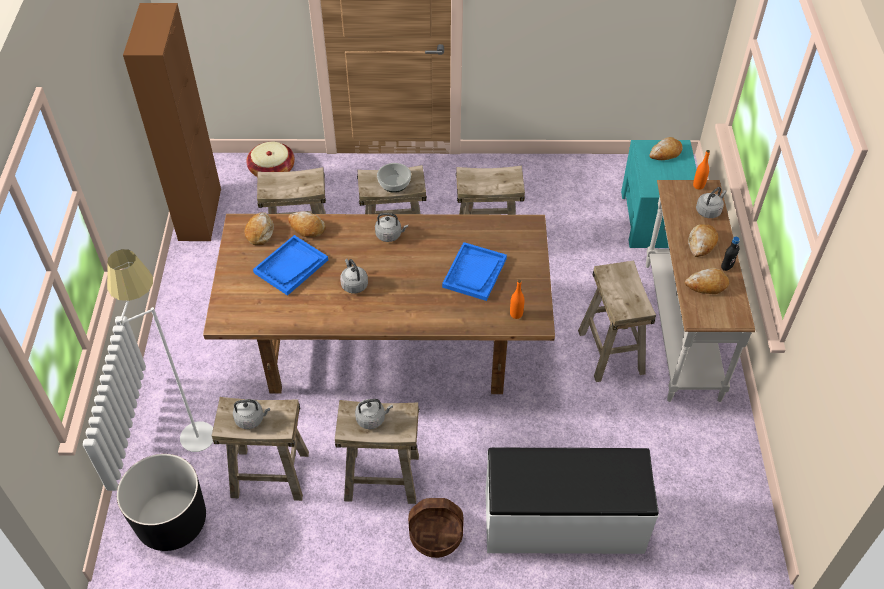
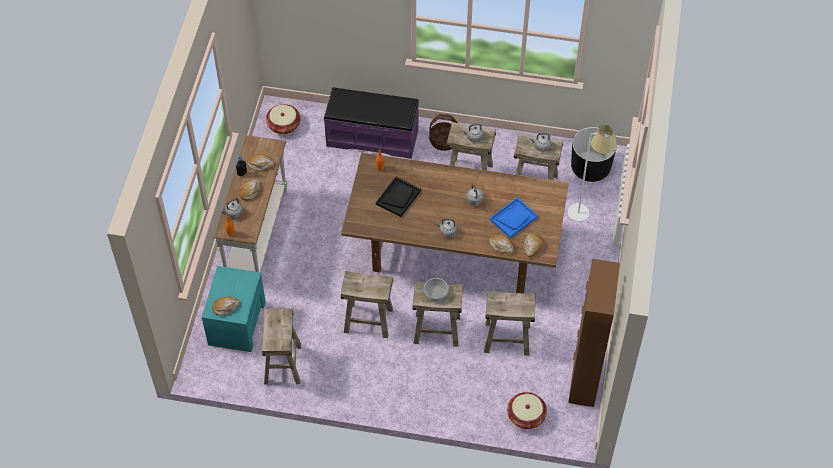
camera: 170 degrees left, 5 degrees up
blue tray [442,242,507,301] -> black tray [376,177,421,217]
white bench [486,448,659,554] -> purple bench [324,87,419,159]
beige stool [578,261,656,382] -> beige stool moved to [262,308,301,384]
none -> basket [266,104,301,134]

